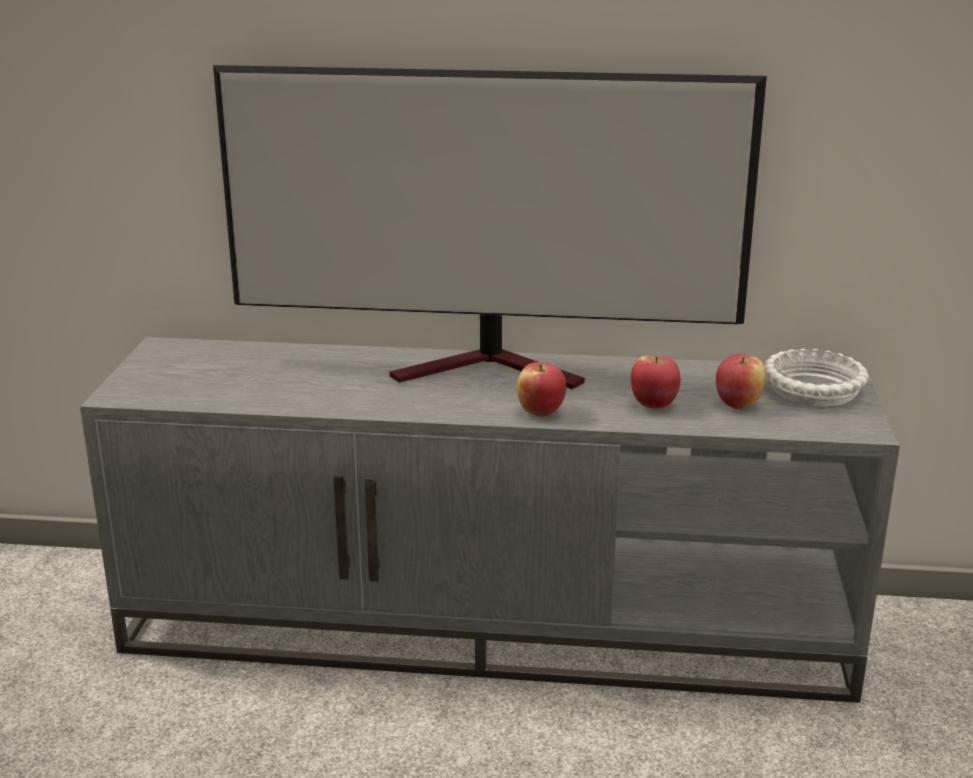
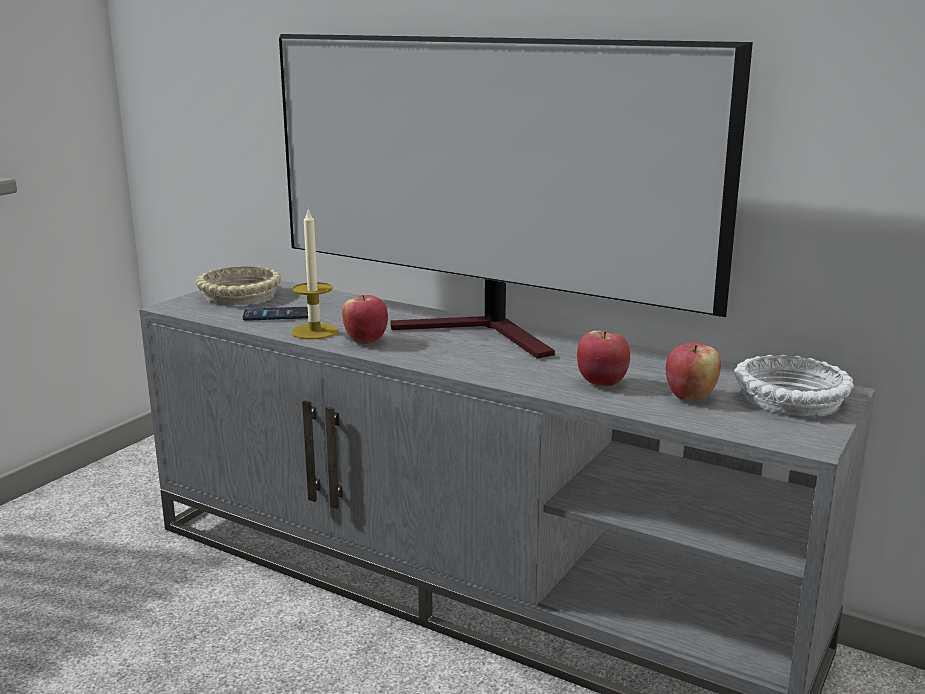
camera: 25 degrees right, 5 degrees down
apple [517,362,566,417] -> apple moved to [342,295,388,344]
none -> beige bowl [196,266,281,305]
none -> phone [243,307,308,321]
none -> candle [291,209,338,339]

